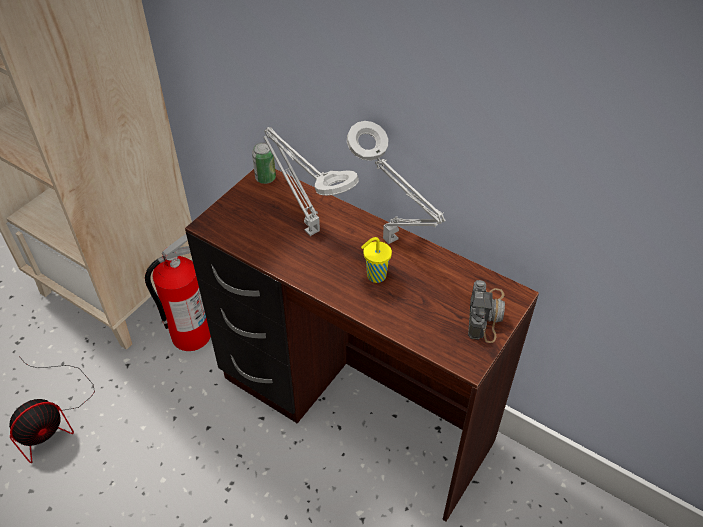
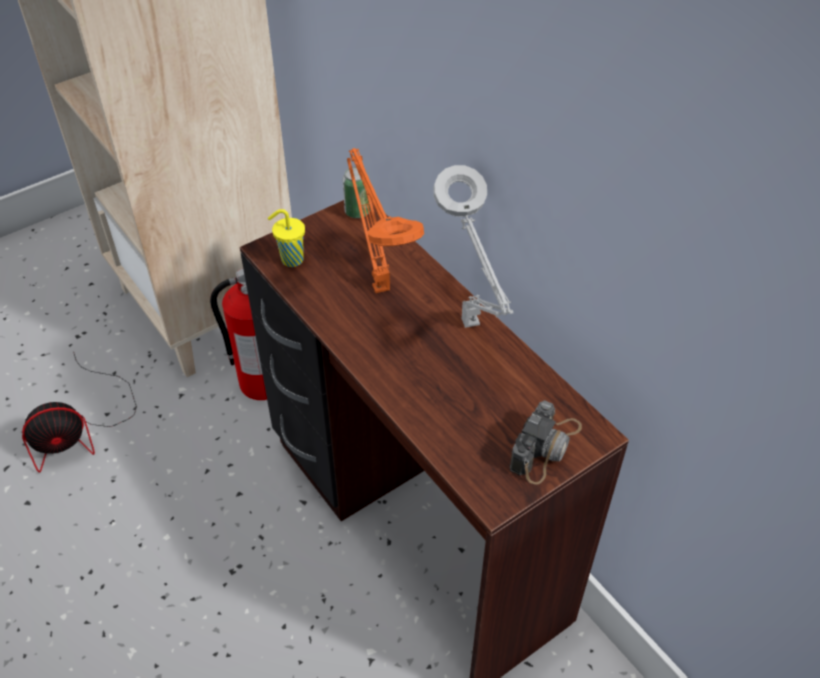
camera: 20 degrees right, 0 degrees up
grey table lamp [263,127,359,236] -> orange table lamp [347,148,424,293]
yellow cup [361,237,392,283] -> yellow cup moved to [268,209,305,267]

